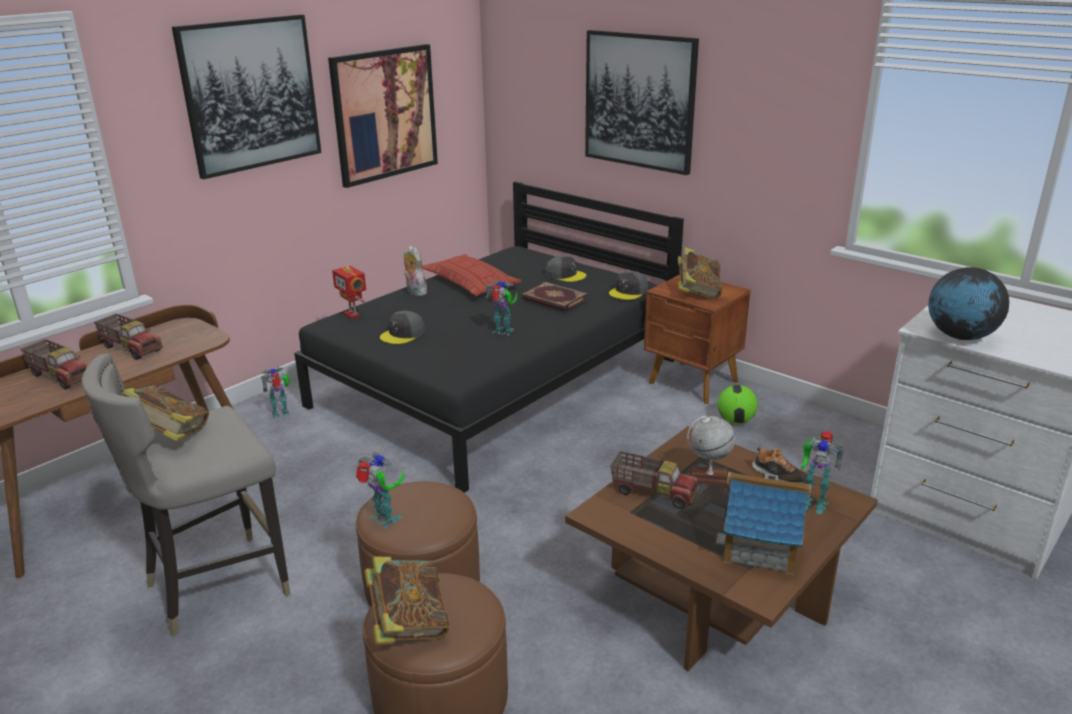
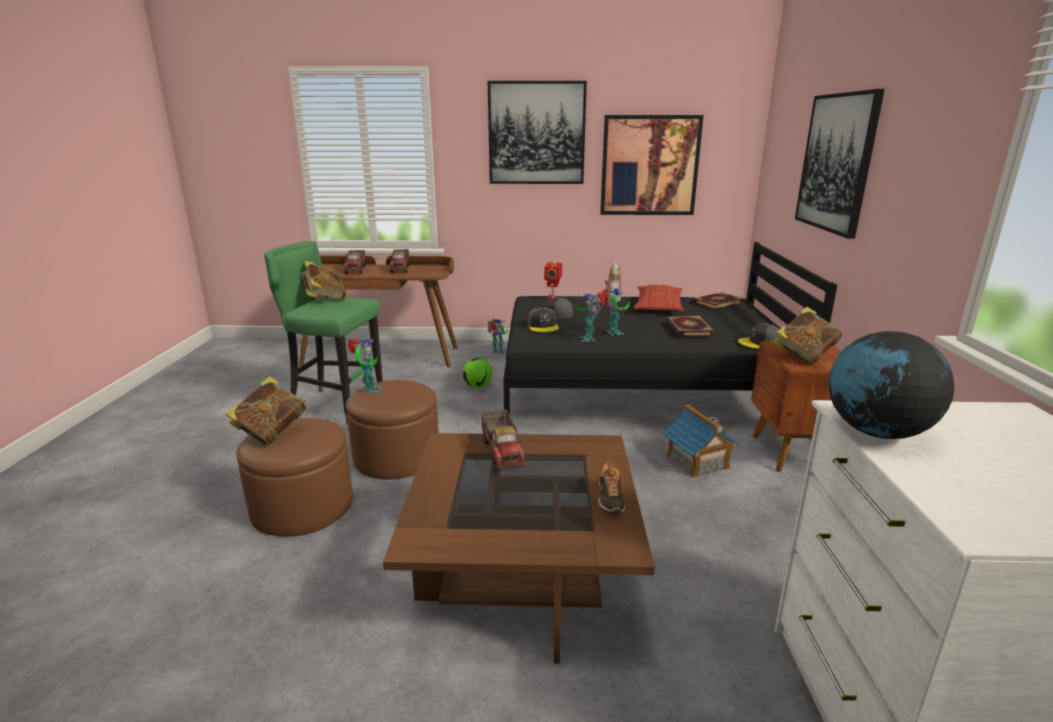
camera: 50 degrees right, 5 degrees down
grey stool [81,353,291,637] -> green stool [264,241,383,425]
grey cap [546,255,586,282] -> grey cap moved to [527,308,559,332]
globe [687,416,735,487] -> none
toy house [715,472,811,575] -> toy house moved to [663,405,739,478]
football [717,385,758,424] -> football moved to [463,358,493,388]
toy robot [801,430,845,514] -> toy robot moved to [576,292,606,342]
none -> book [692,292,744,310]

